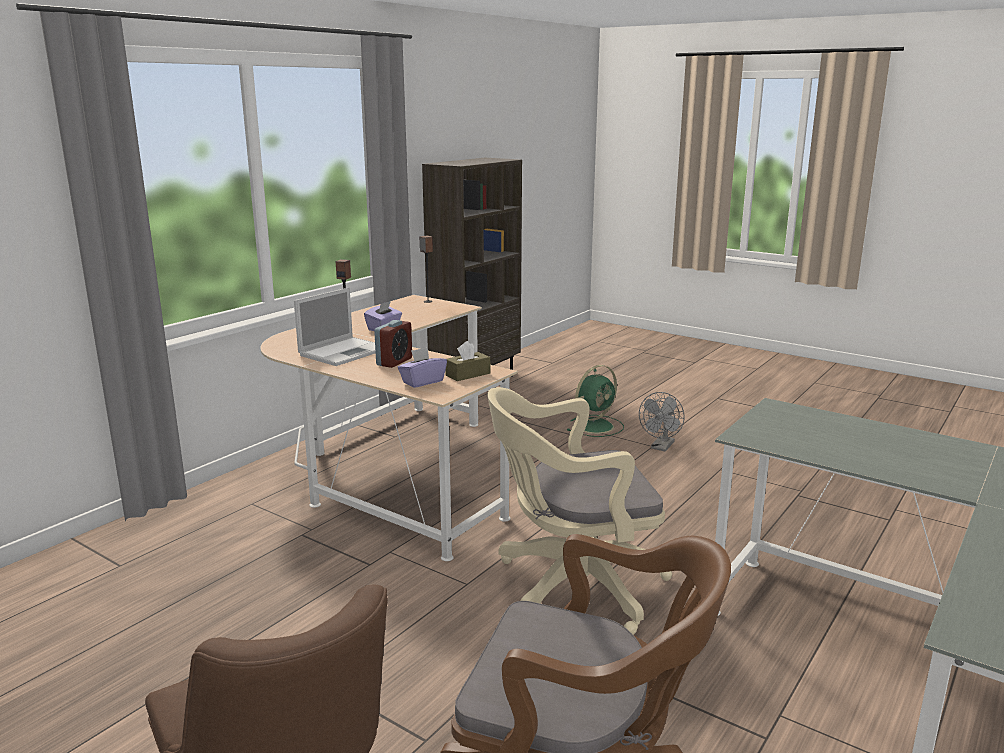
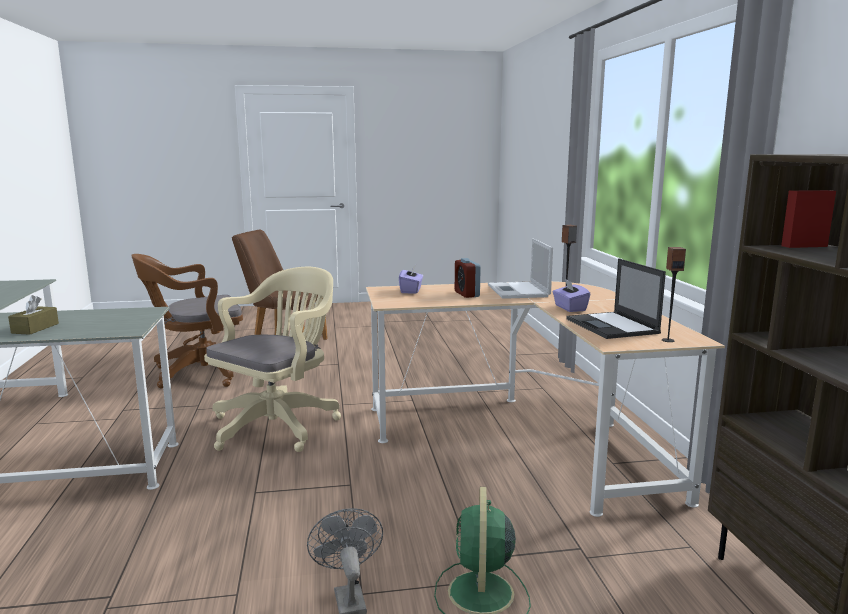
camera: 135 degrees right, 5 degrees down
brown tissue box [445,341,490,381] -> brown tissue box moved to [8,295,59,335]
none -> laptop [566,258,666,339]

